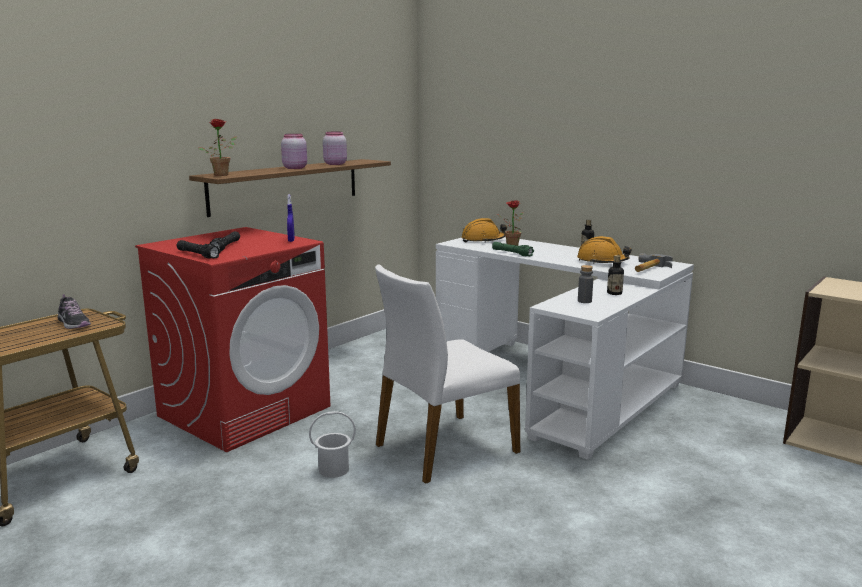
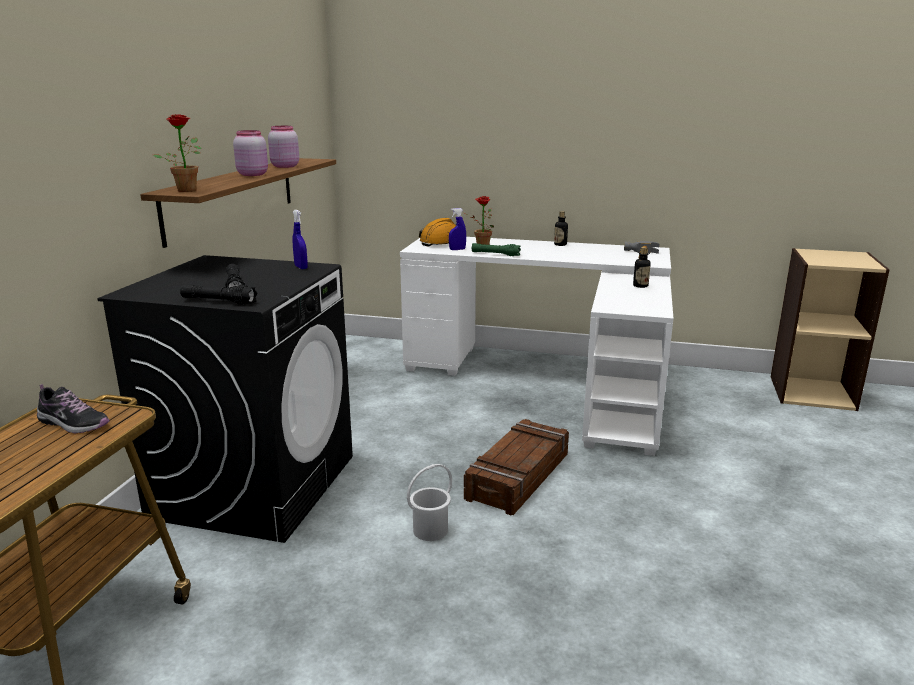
camera: 25 degrees left, 5 degrees up
red washing machine [135,227,330,452] -> black washing machine [97,255,353,543]
white chair [375,264,520,484] -> crate [464,419,569,516]
orange hard hat [577,236,632,264] -> none
grey bottle [578,265,593,303] -> none
none -> blue spray bottle [449,208,466,250]

